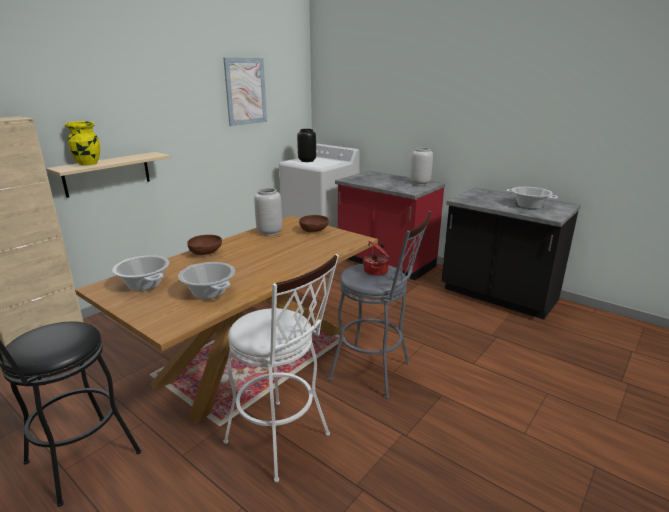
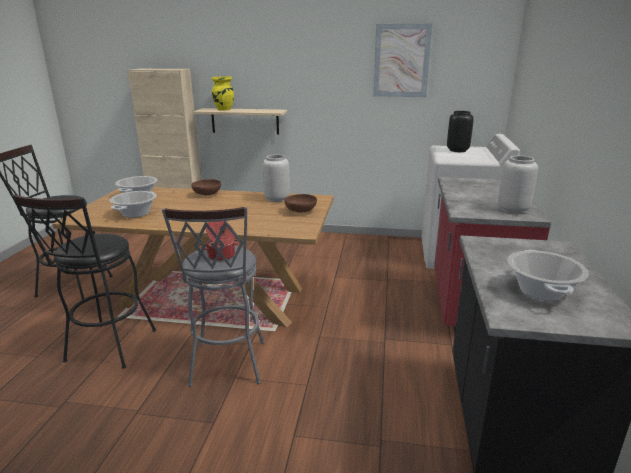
camera: 60 degrees right, 0 degrees up
white stool [223,254,339,483] -> black stool [11,194,156,369]

